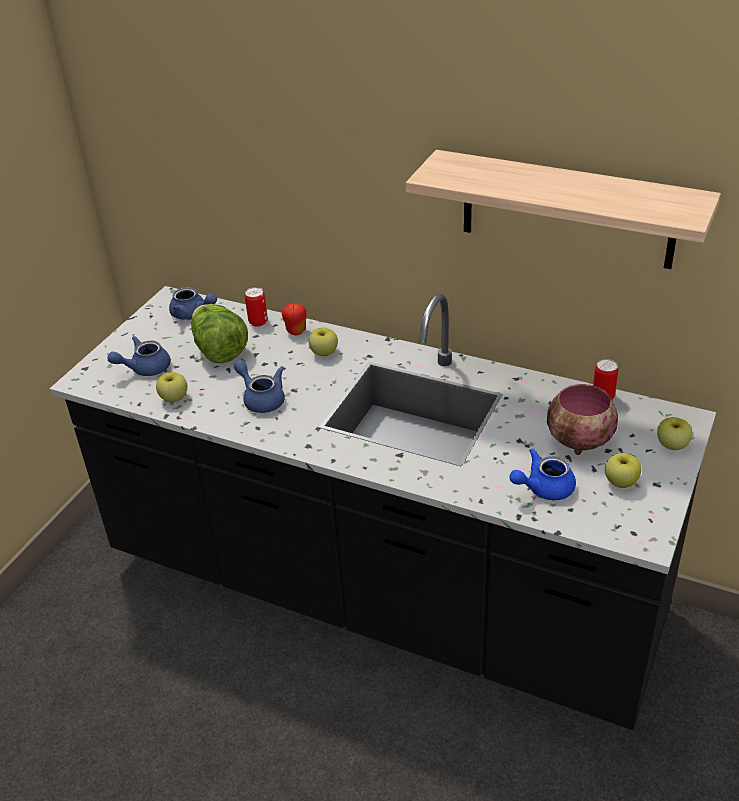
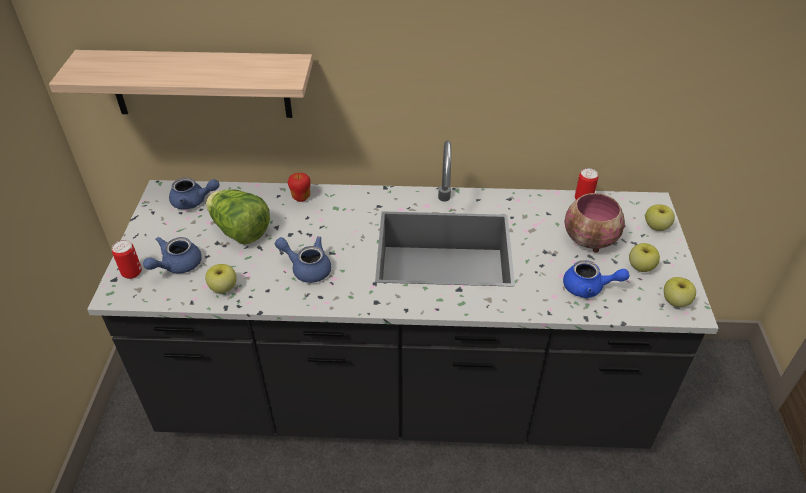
camera: 25 degrees left, 5 degrees up
can [245,287,268,327] -> can moved to [112,240,142,279]
apple [309,327,338,356] -> apple moved to [664,277,696,307]
shelf [406,150,721,269] -> shelf moved to [49,50,313,118]
blue teapot [509,448,576,500] -> blue teapot turned 120 degrees counterclockwise [563,260,630,298]

